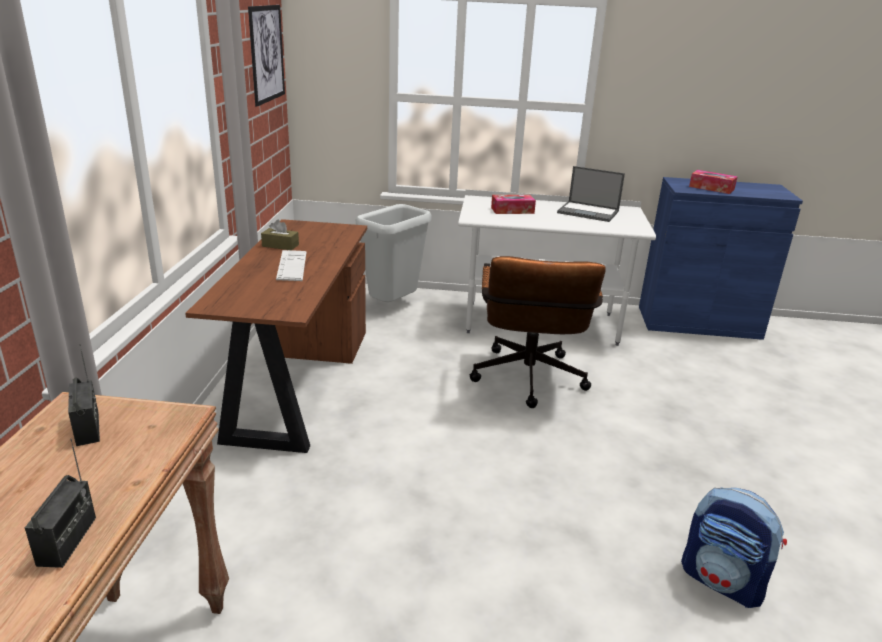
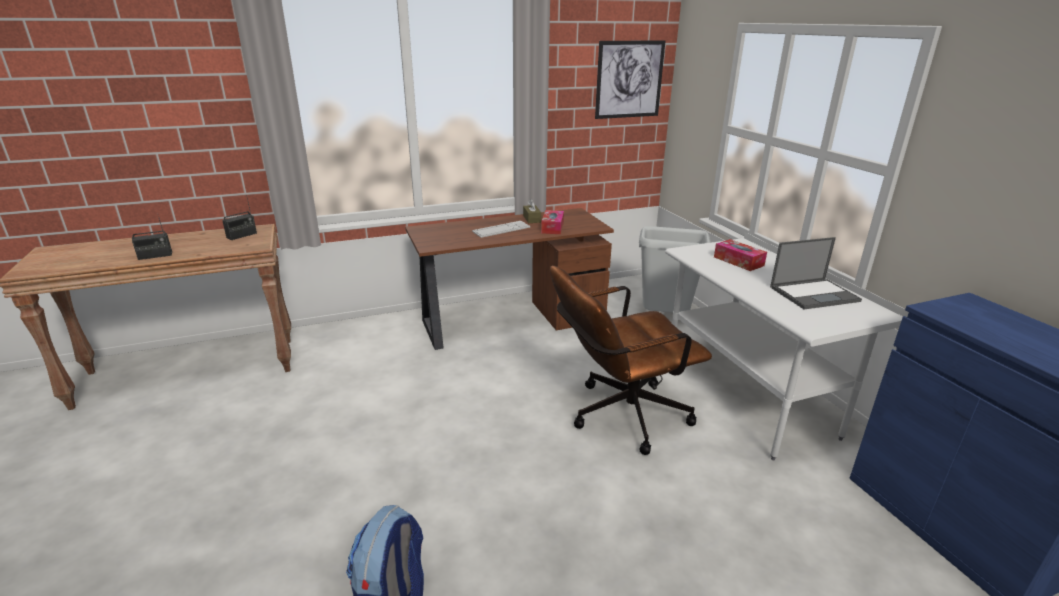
camera: 65 degrees right, 0 degrees up
laptop [557,166,625,222] -> laptop turned 105 degrees counterclockwise [770,237,862,309]
tissue box [689,170,738,194] -> tissue box moved to [541,210,564,234]

